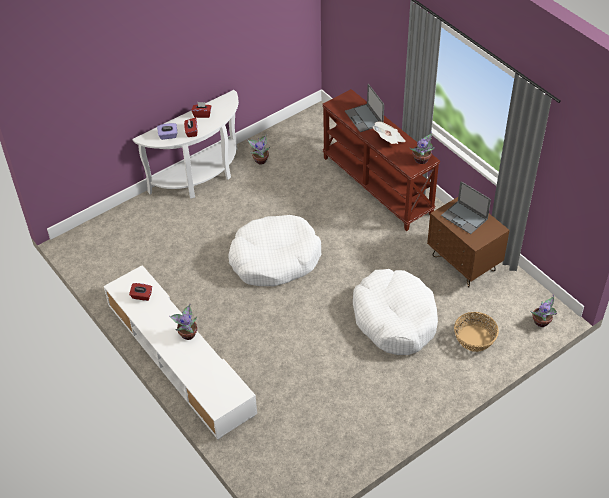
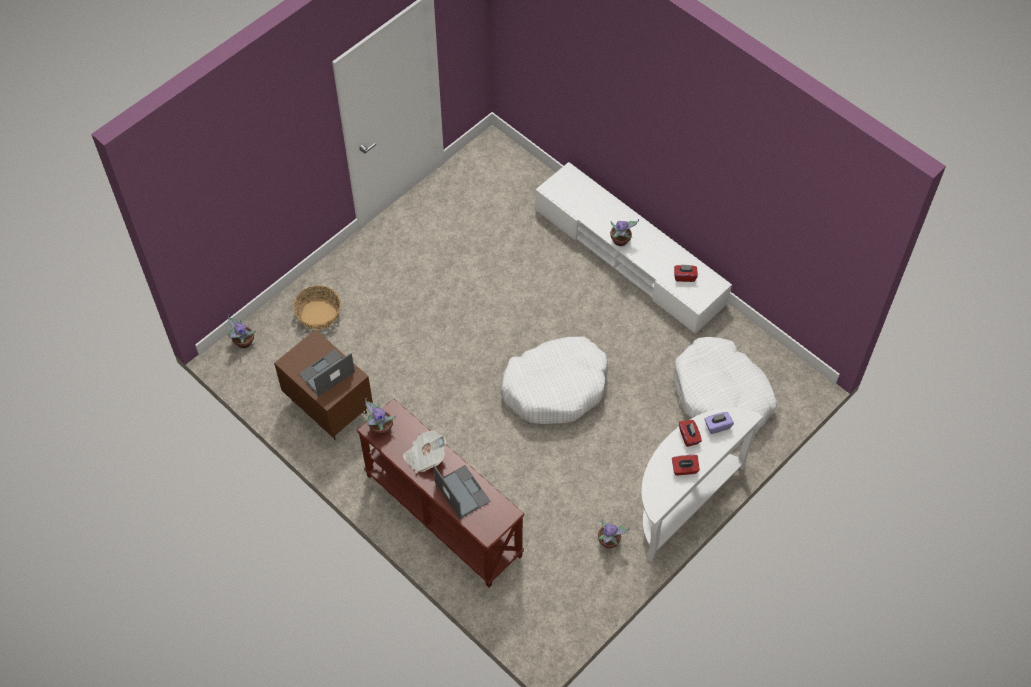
camera: 170 degrees right, 10 degrees up
white dog bed [353,269,438,355] -> white dog bed moved to [674,337,777,433]
laptop [441,181,491,234] -> laptop turned 75 degrees counterclockwise [299,349,355,397]

